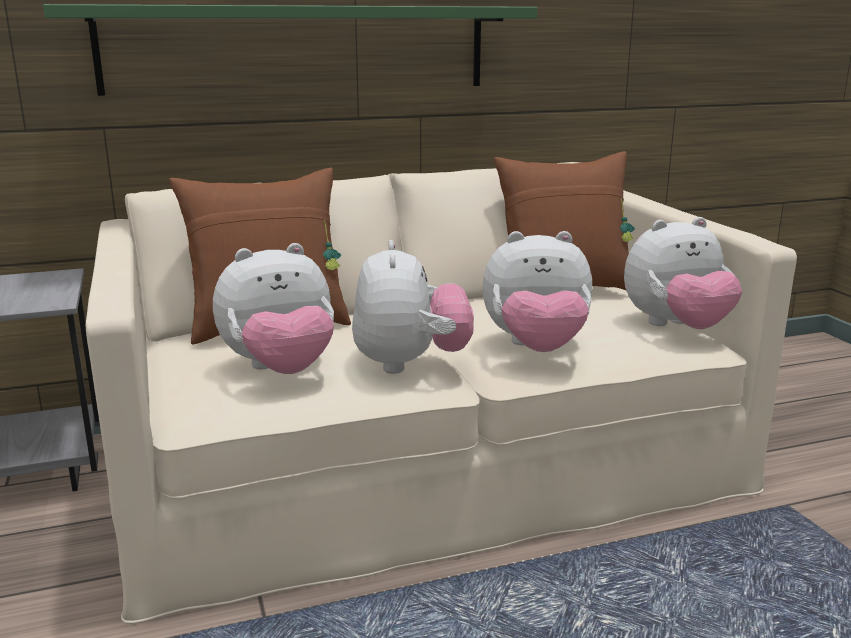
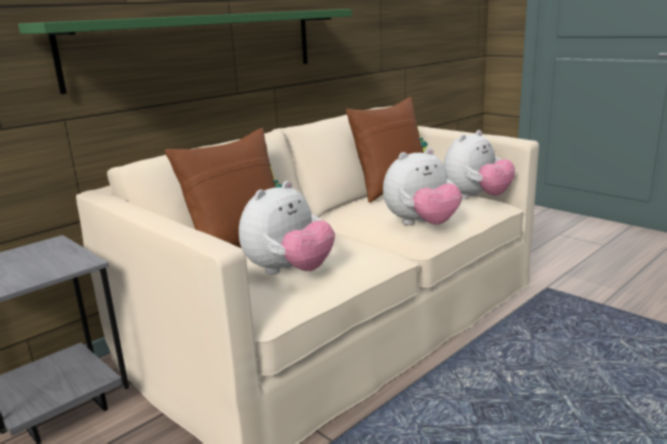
camera: 25 degrees left, 0 degrees up
plush toy [352,240,474,374] -> none

